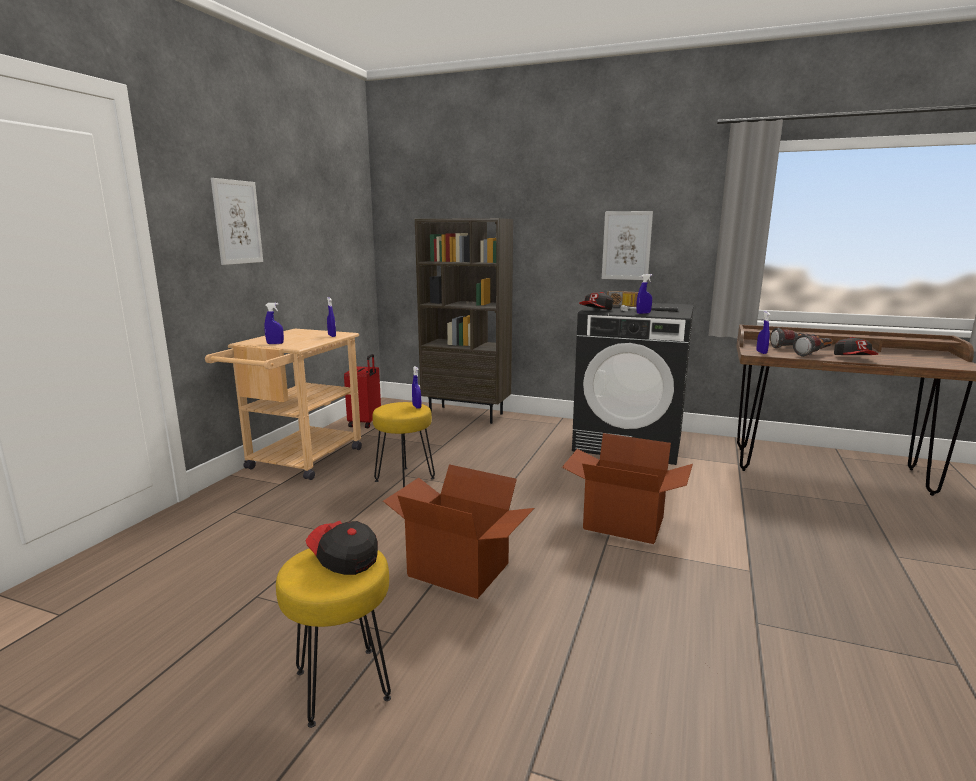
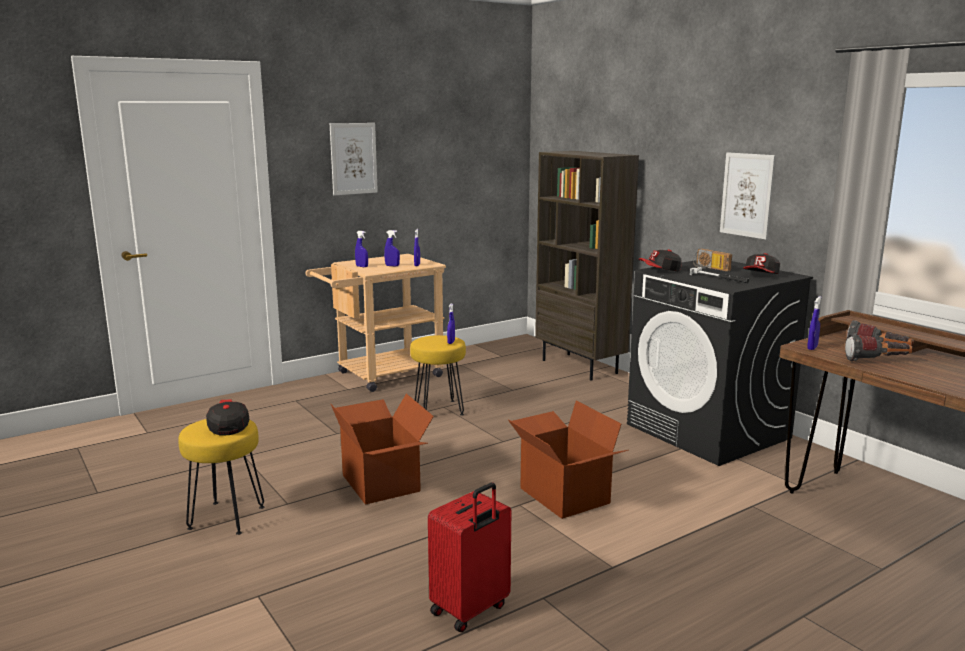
camera: 35 degrees right, 0 degrees up
red suitcase [344,354,381,428] -> red suitcase moved to [428,483,511,632]
blue spray bottle [636,274,652,314] -> blue spray bottle moved to [384,230,400,266]
cap [834,337,879,355] -> cap moved to [743,253,780,274]

